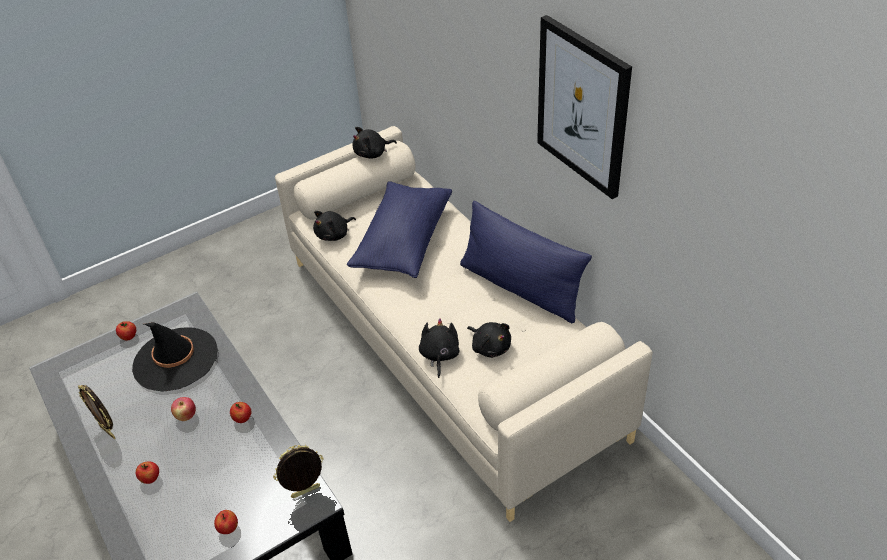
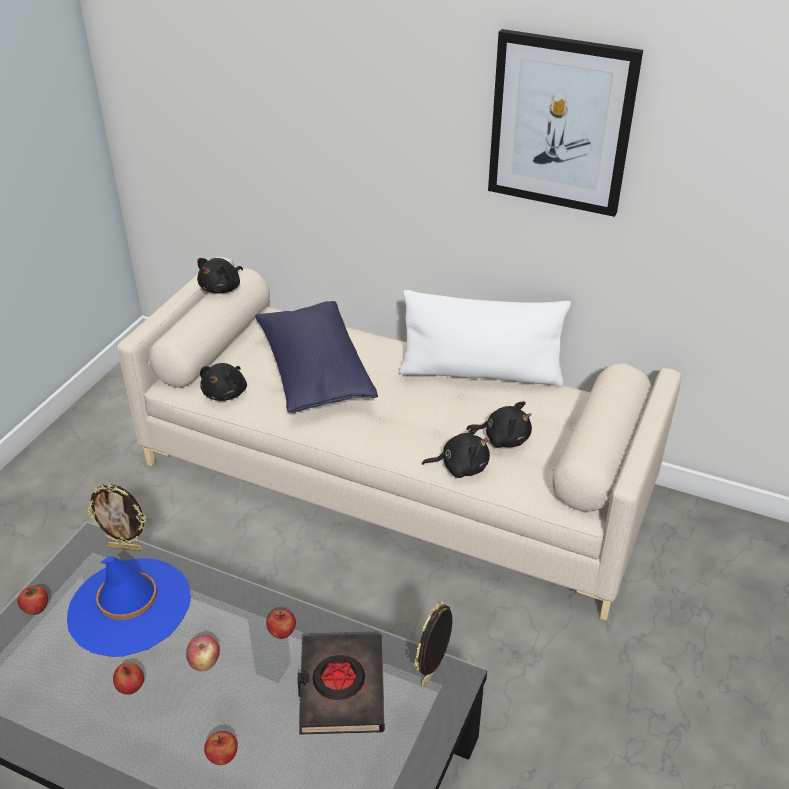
camera: 35 degrees left, 5 degrees down
picture frame [78,385,116,439] -> picture frame moved to [86,484,146,551]
black hat [132,322,218,392] -> blue hat [67,556,191,657]
apple [214,510,238,534] -> apple moved to [113,662,144,695]
black plush toy [419,318,460,378] -> black plush toy turned 120 degrees clockwise [422,426,490,478]
blue pillow [460,201,592,323] -> white pillow [399,290,571,387]
none -> black book [298,634,385,735]

